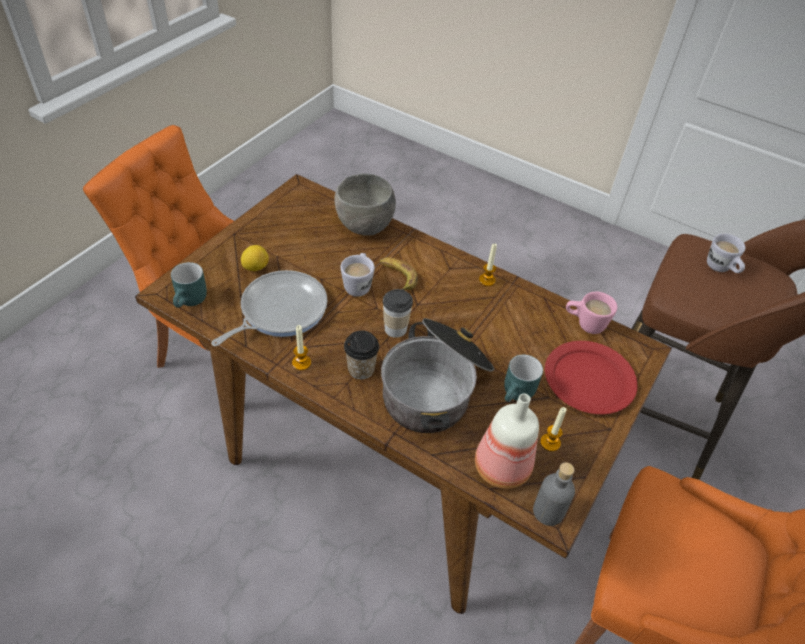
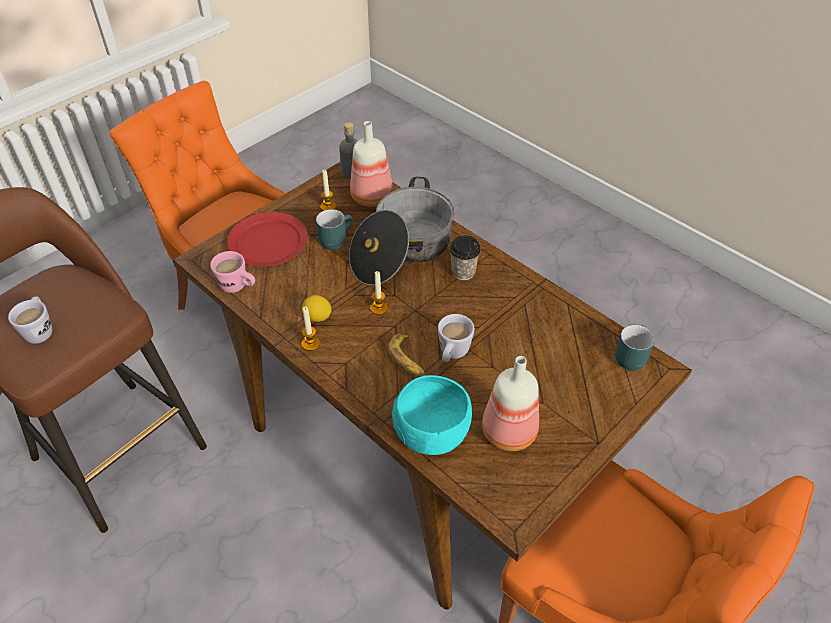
camera: 165 degrees left, 0 degrees up
frying pan [211,270,327,346] -> none
lemon [241,245,269,271] -> lemon moved to [302,295,331,322]
candle [292,325,311,370] -> candle moved to [370,271,388,315]
grey bowl [334,173,396,236] -> turquoise bowl [392,375,472,455]
cup [383,289,413,338] -> none
none -> bottle [482,356,539,451]

